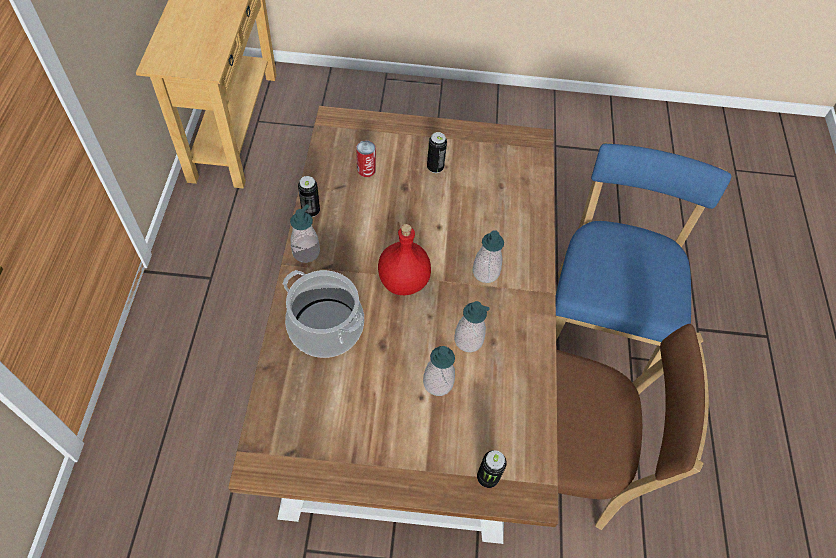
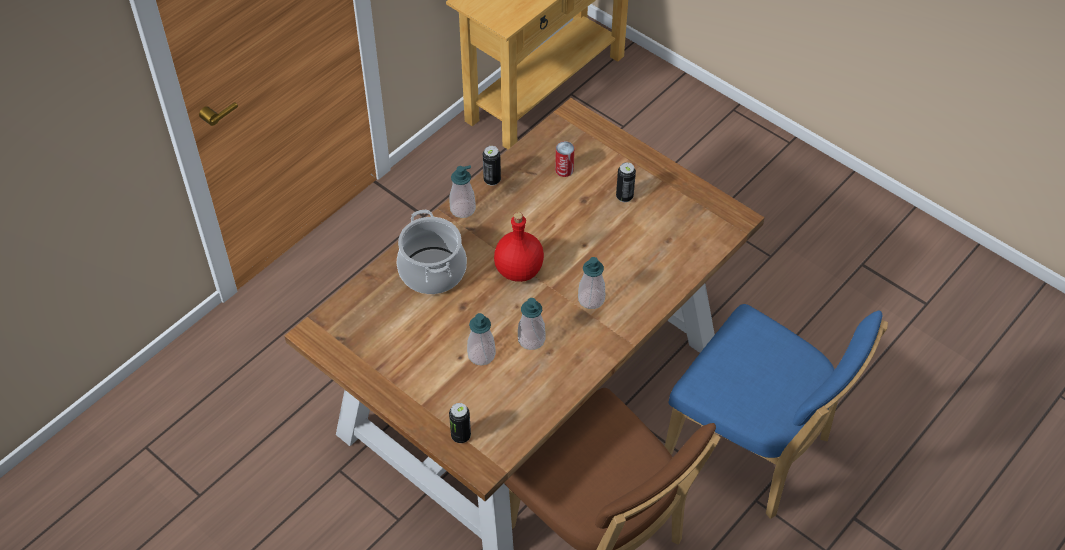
camera: 40 degrees right, 5 degrees down
blue chair [555,142,731,375] -> blue chair turned 75 degrees clockwise [665,304,888,519]

